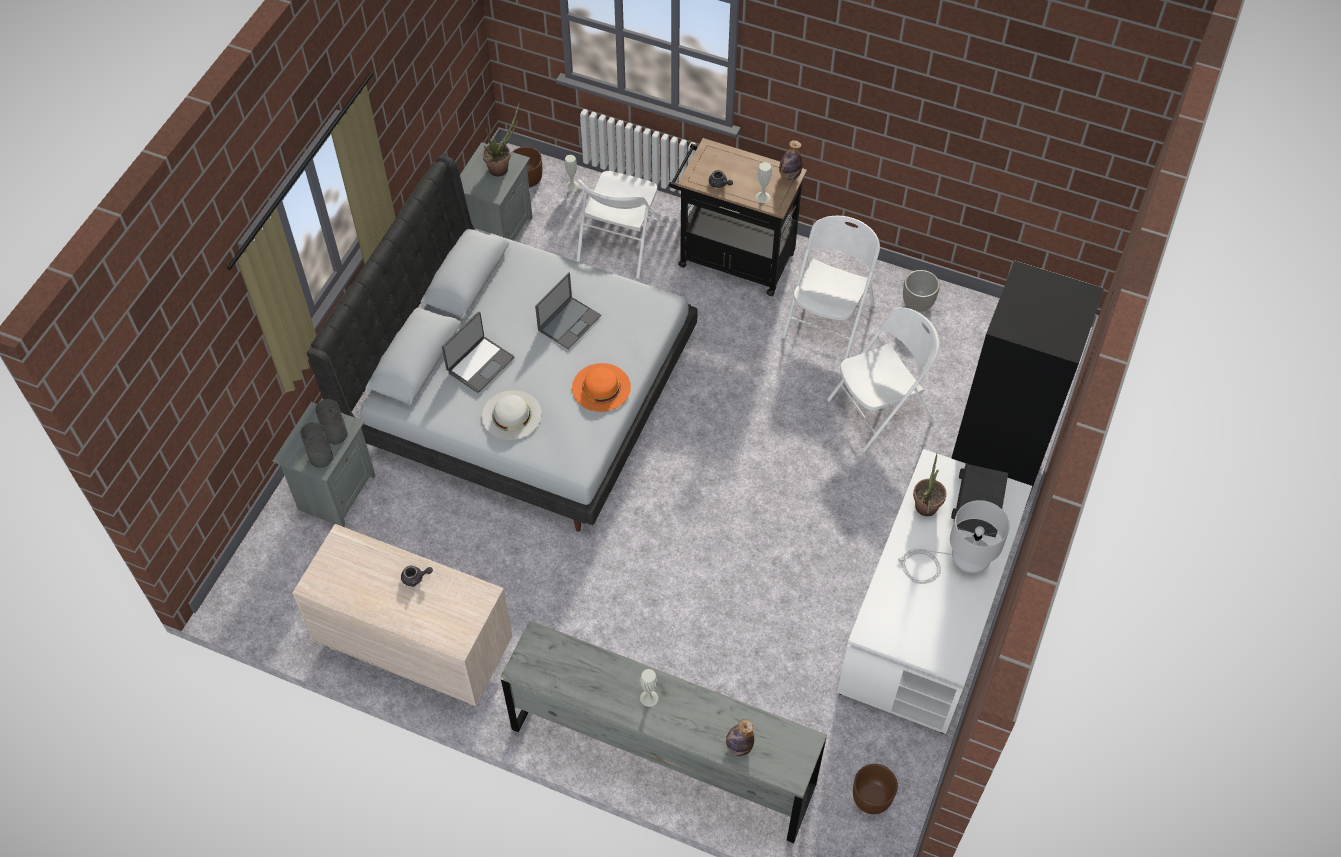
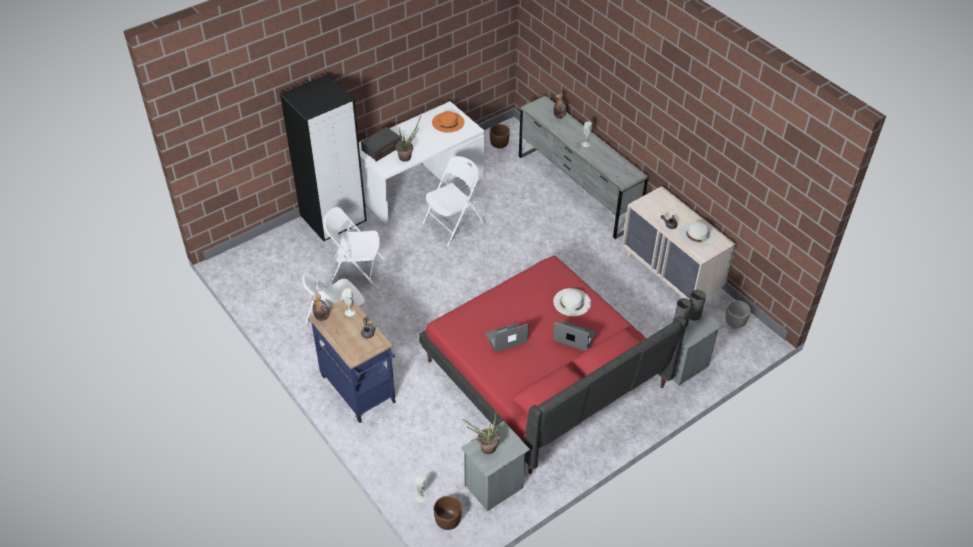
camera: 150 degrees left, 10 degrees down
grey bed [307,155,697,532] -> red bed [419,256,687,474]
laptop [442,311,514,393] -> laptop turned 45 degrees clockwise [553,321,596,351]
orange hat [572,363,631,412] -> orange hat moved to [432,111,464,133]
white chair [576,171,665,279] -> white chair moved to [422,156,485,247]
black cart [669,138,807,297] -> blue cart [308,299,396,423]
white table lamp [898,500,1010,584] -> none
planter [903,270,940,312] -> planter moved to [725,300,751,329]
none -> white hat [680,221,716,247]

